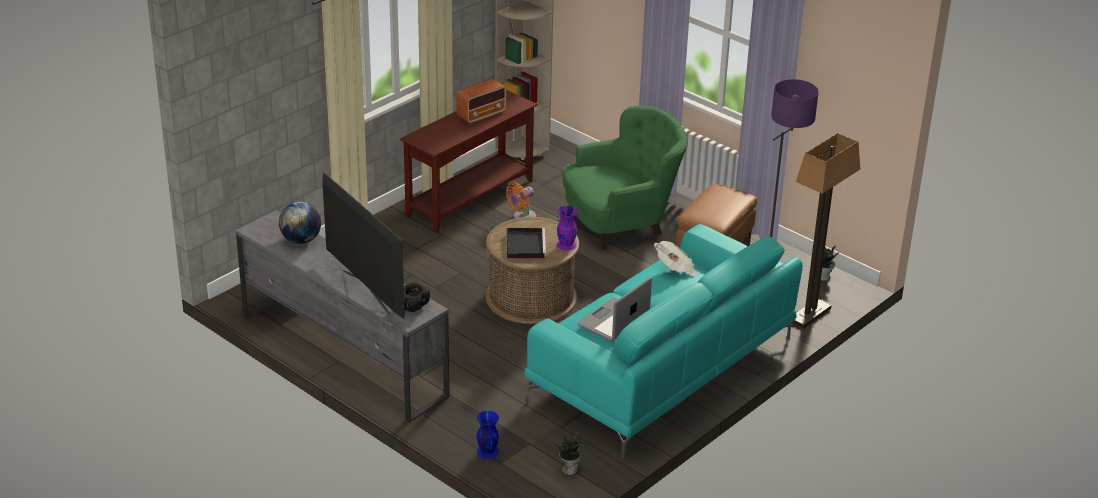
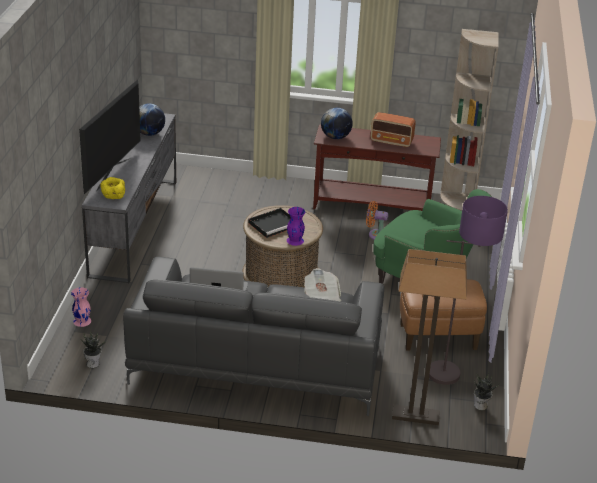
camera: 55 degrees right, 0 degrees up
black bowl [404,282,430,312] -> yellow bowl [100,177,125,199]
blue vase [477,411,499,459] -> pink vase [71,287,91,327]
turquoise sofa [524,224,803,459] -> grey sofa [123,257,384,416]
none -> globe [321,108,353,139]

